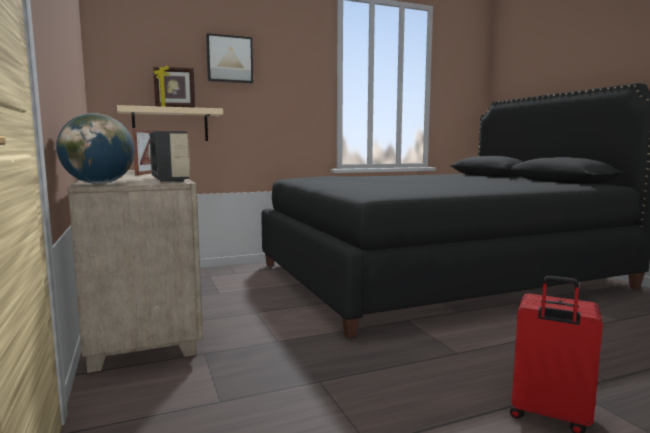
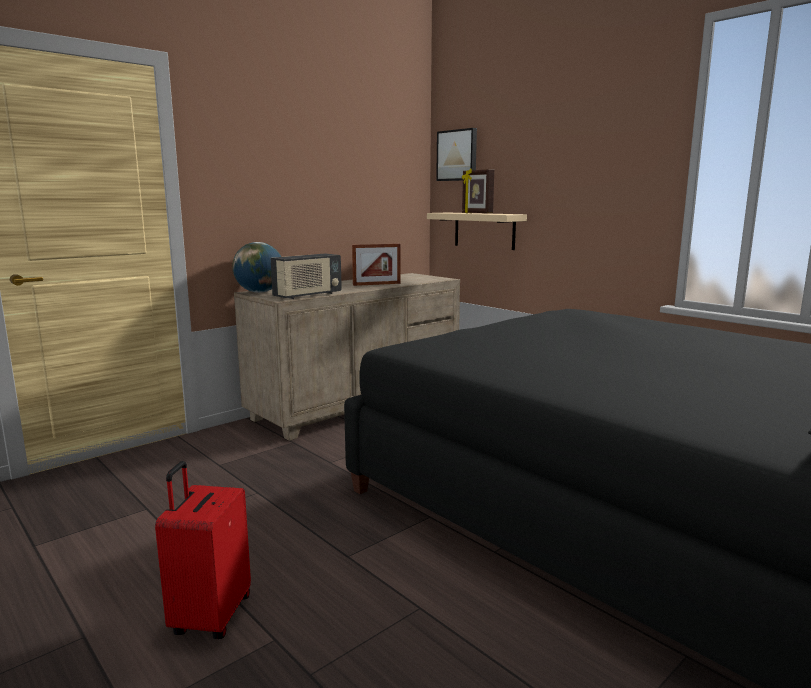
camera: 70 degrees right, 5 degrees up
picture [206,33,253,83] -> picture moved to [436,128,477,181]

